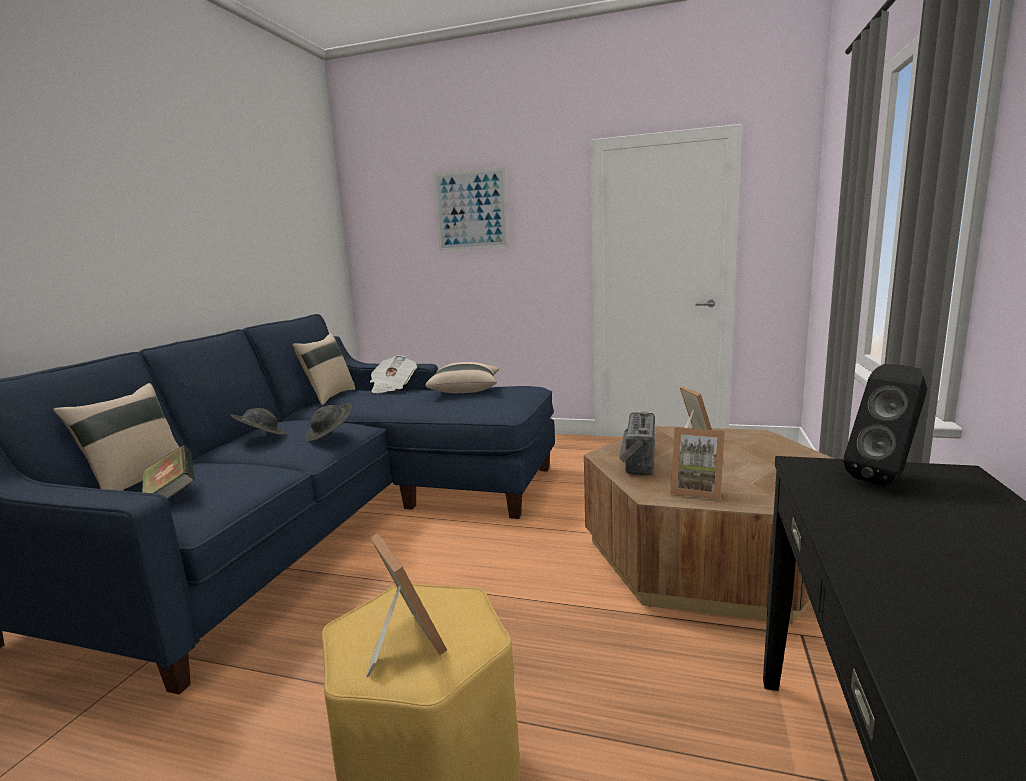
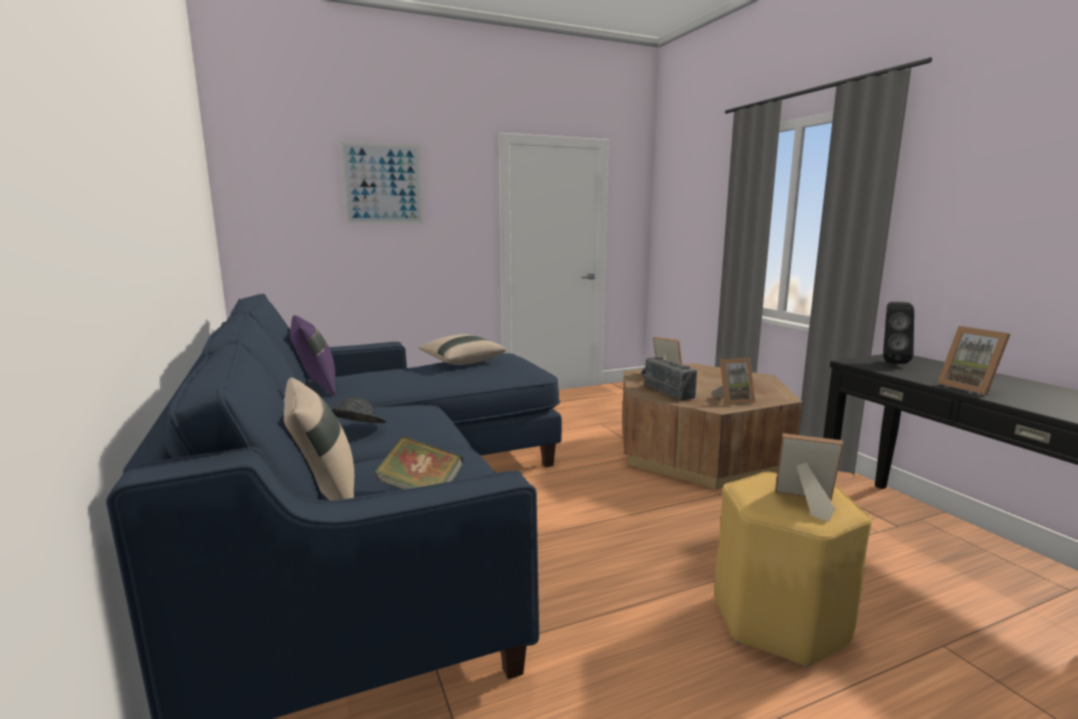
camera: 40 degrees left, 0 degrees up
beige pillow [292,333,356,405] -> purple pillow [290,315,335,395]
grey hat [305,403,352,441] -> none
newspaper [370,355,417,393] -> none
none -> picture frame [937,326,1010,395]

